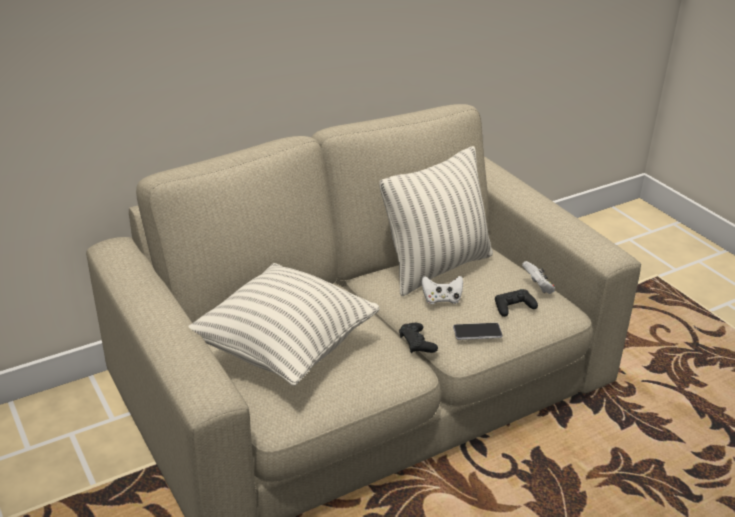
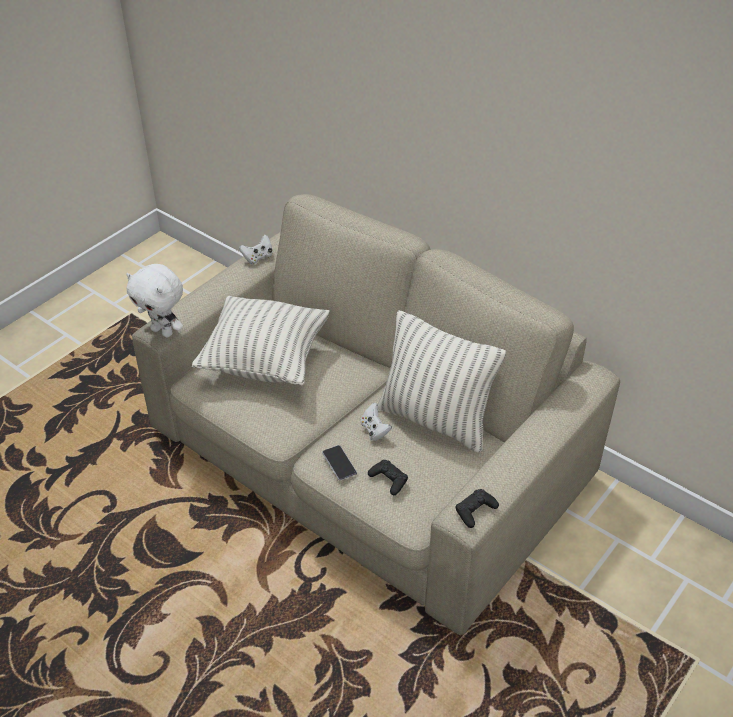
camera: 70 degrees right, 10 degrees up
black game controller [399,323,438,353] -> black game controller moved to [456,489,499,528]
white game controller [522,261,555,294] -> white game controller moved to [239,234,273,265]
none -> white plush toy [126,264,183,337]

